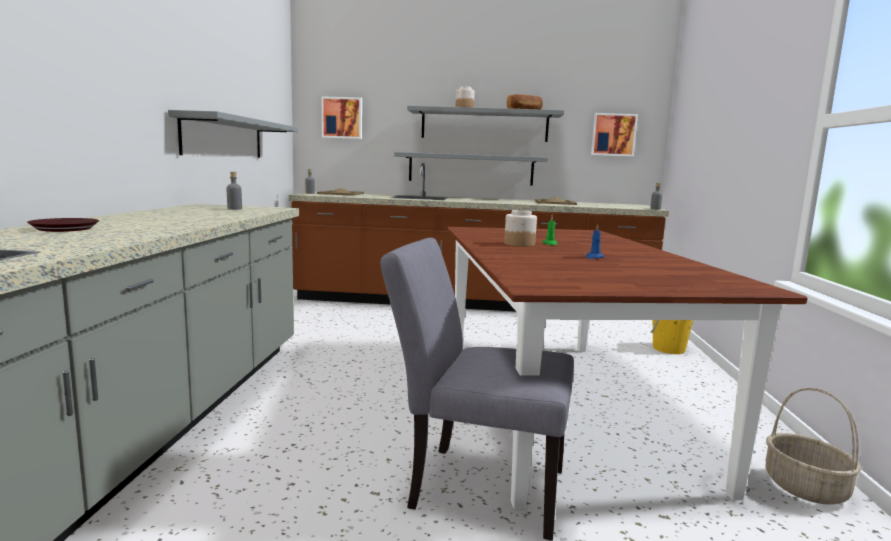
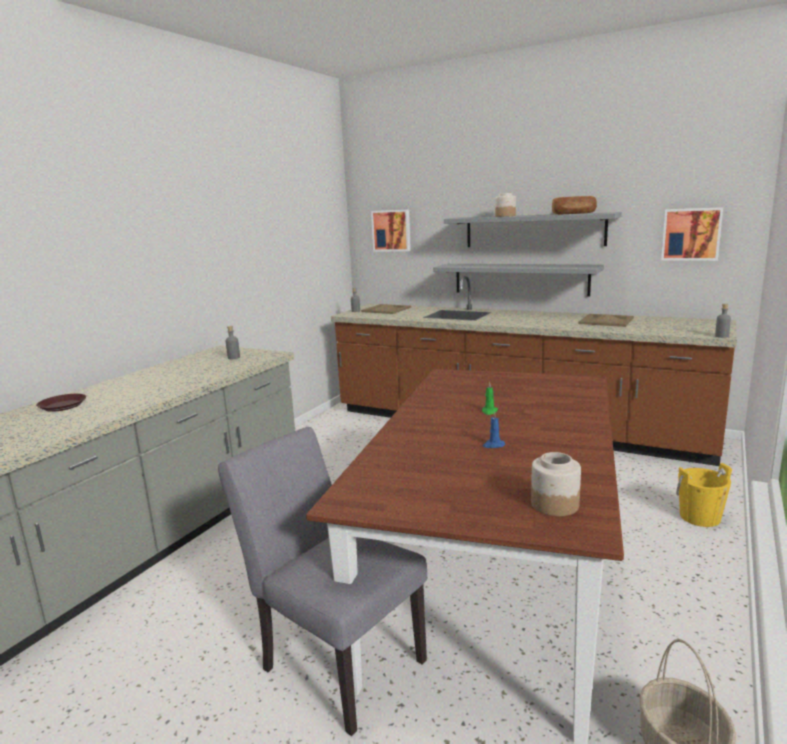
camera: 25 degrees right, 5 degrees up
grey shelf [168,110,298,158] -> none
jar [504,210,537,247] -> jar moved to [531,452,581,516]

